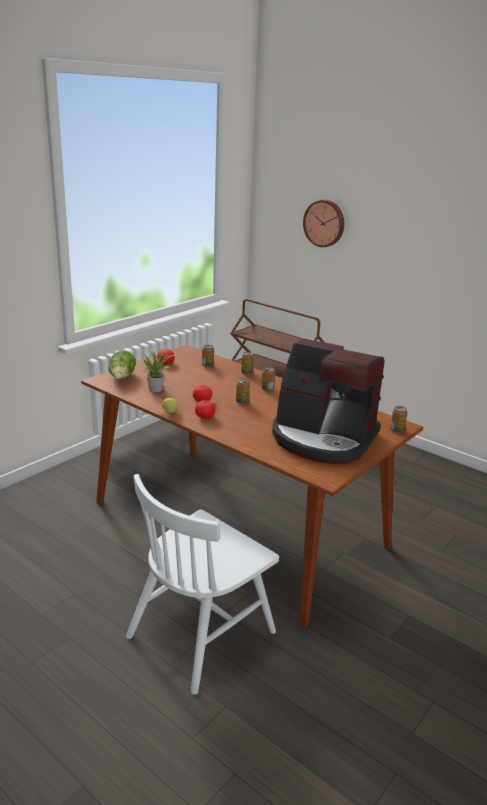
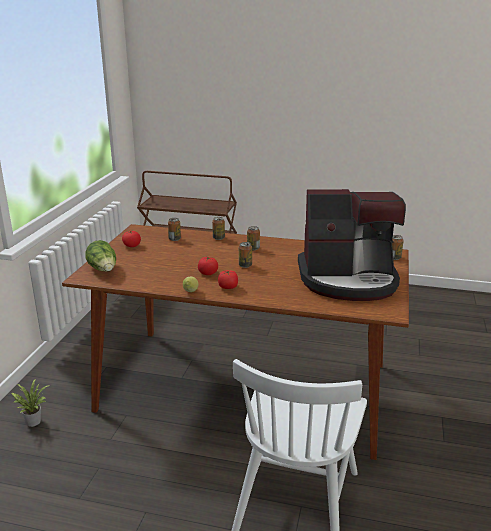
camera: 25 degrees left, 0 degrees up
potted plant [141,349,175,392] -> potted plant moved to [11,380,50,427]
wall clock [303,200,344,247] -> none

